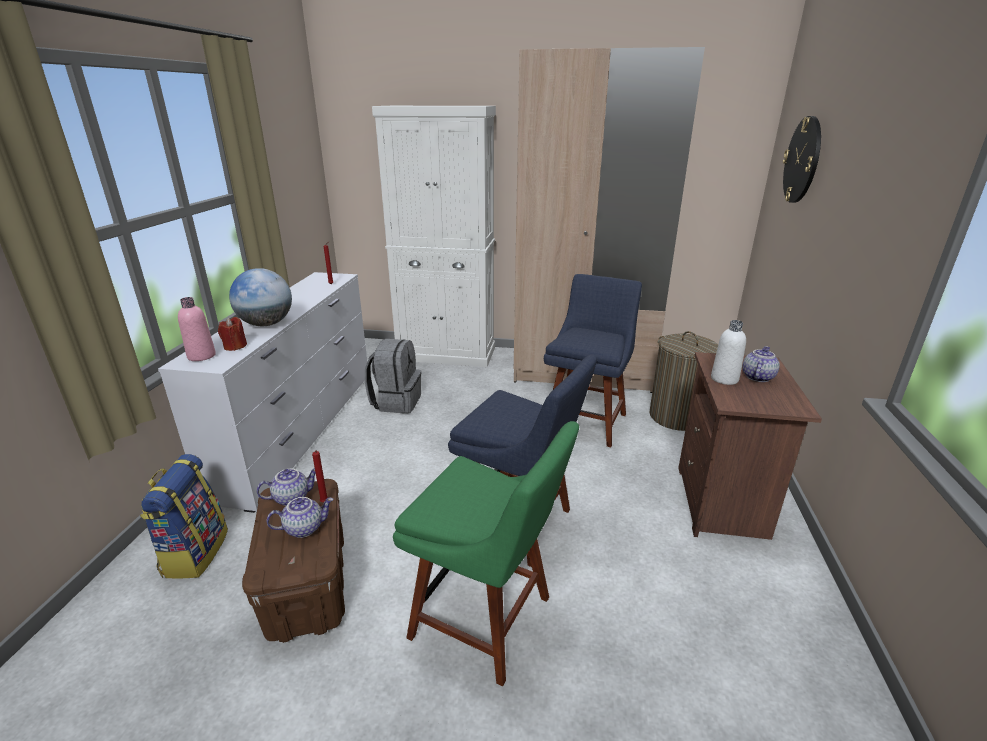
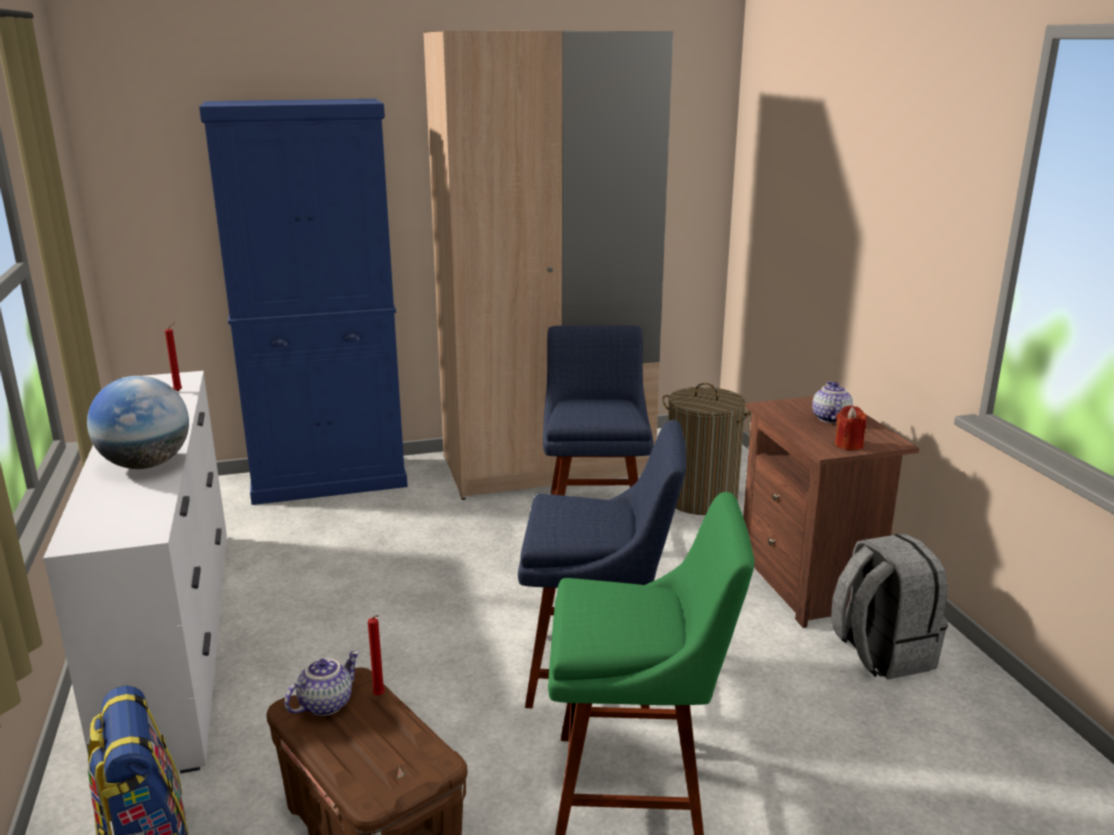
camera: 25 degrees left, 5 degrees down
pink bottle [178,297,216,361] -> none
red candle [218,317,247,351] -> red candle moved to [835,405,867,450]
teapot [267,497,334,538] -> none
grey backpack [365,339,421,413] -> grey backpack moved to [831,533,948,680]
white cabinet [372,106,496,367] -> blue cabinet [199,99,408,505]
white bottle [711,320,746,385] -> none
wall clock [783,116,821,203] -> none

